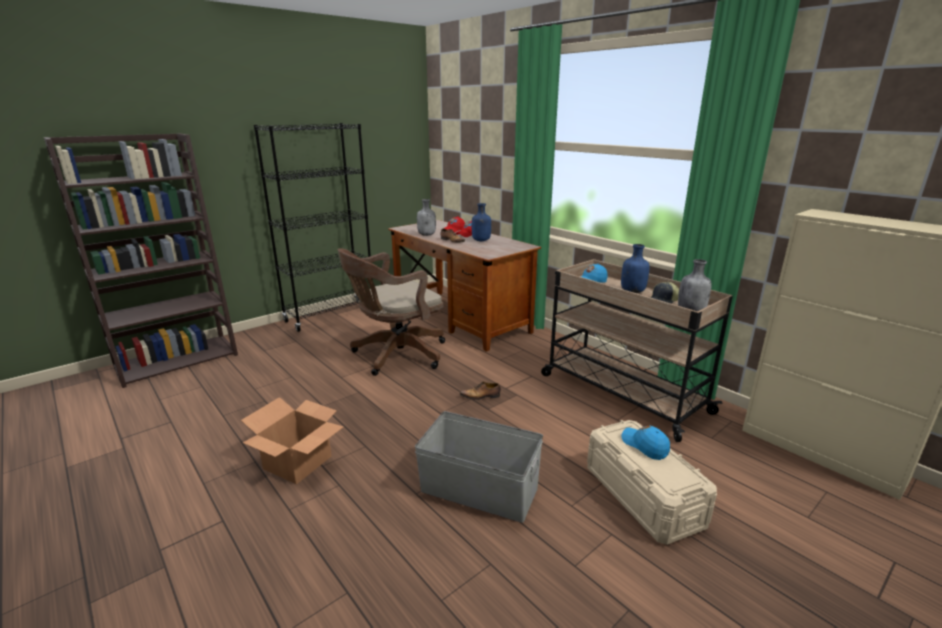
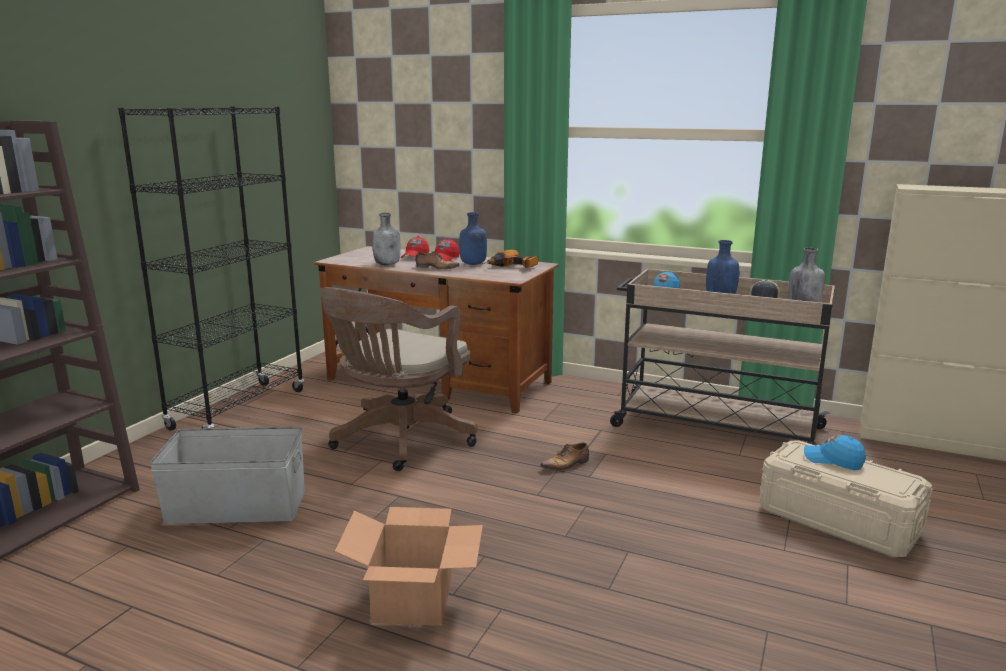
camera: 25 degrees left, 5 degrees down
grey storage box [415,411,543,523] -> grey storage box moved to [150,427,305,524]
none -> power drill [482,250,538,268]

